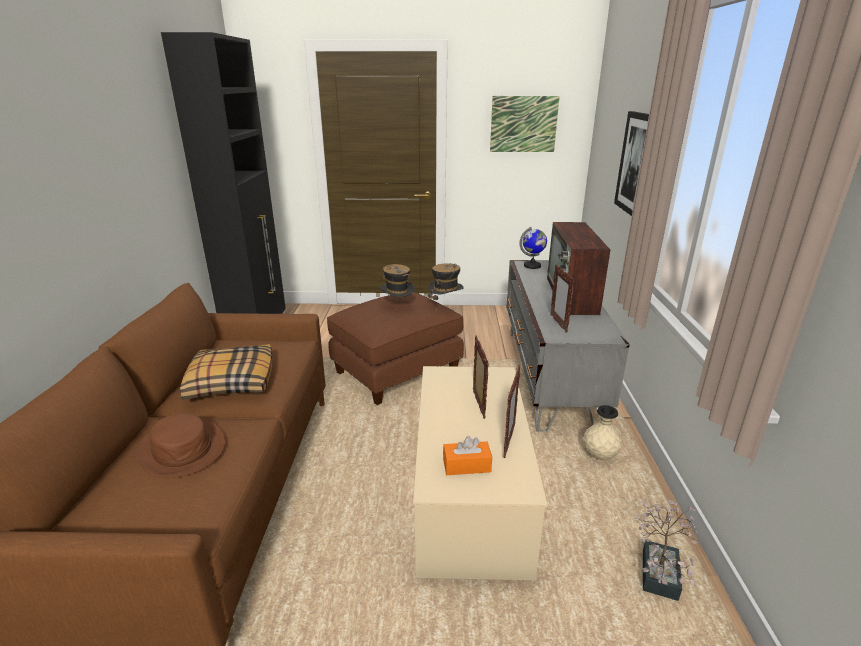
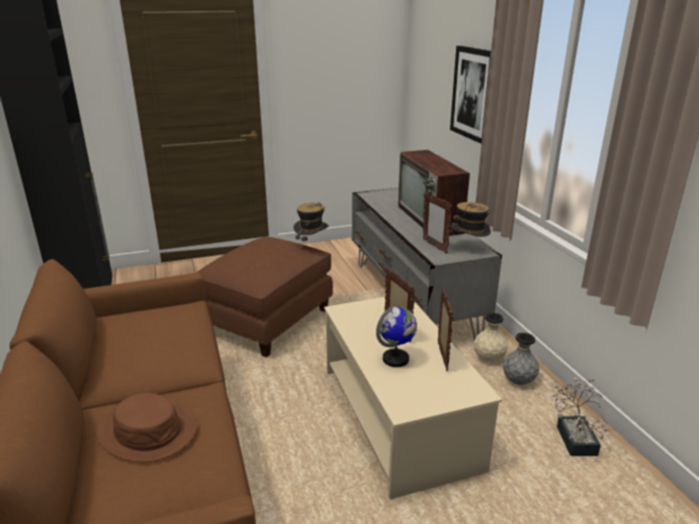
camera: 20 degrees left, 0 degrees up
pillow [180,344,273,400] -> none
hat [379,264,415,297] -> hat moved to [448,202,491,246]
orange tissue box [443,436,492,475] -> none
picture [490,96,560,152] -> none
globe [520,227,547,269] -> globe moved to [376,306,417,367]
none -> grey vase [503,333,539,385]

